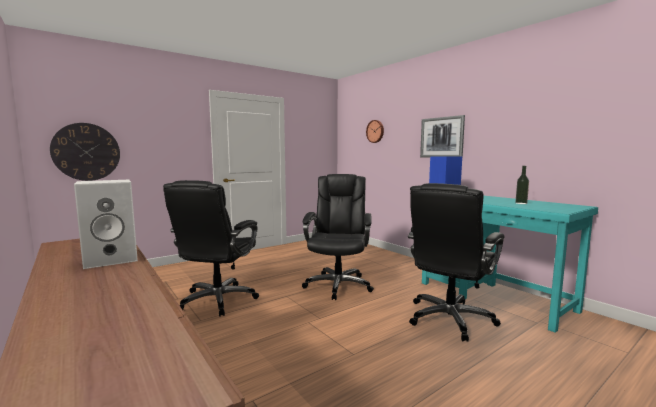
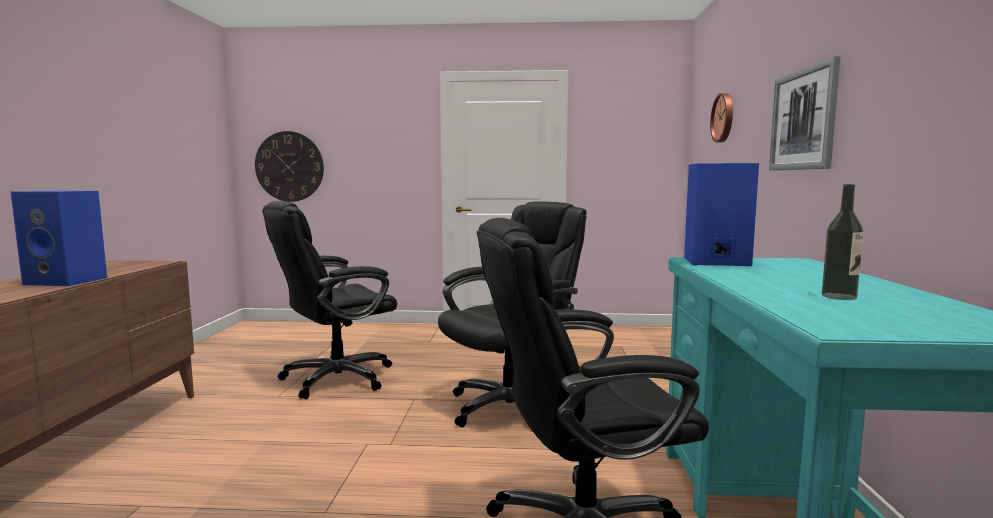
camera: 40 degrees right, 0 degrees up
white speaker [74,180,138,269] -> blue speaker [11,191,107,286]

